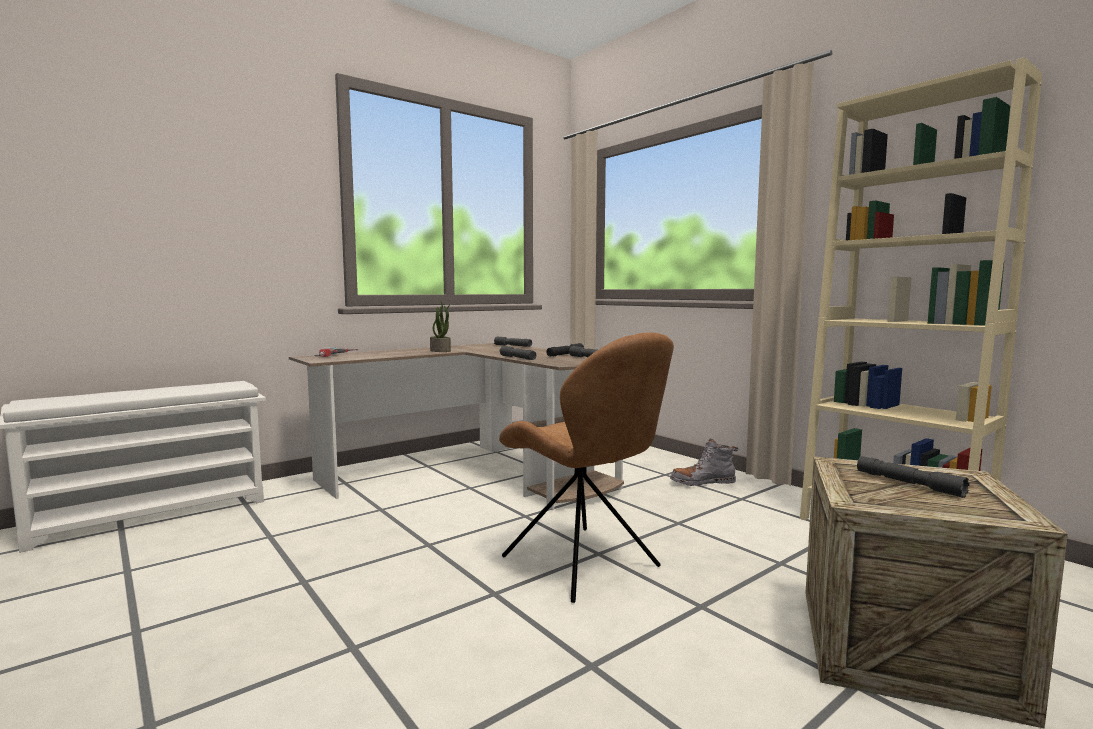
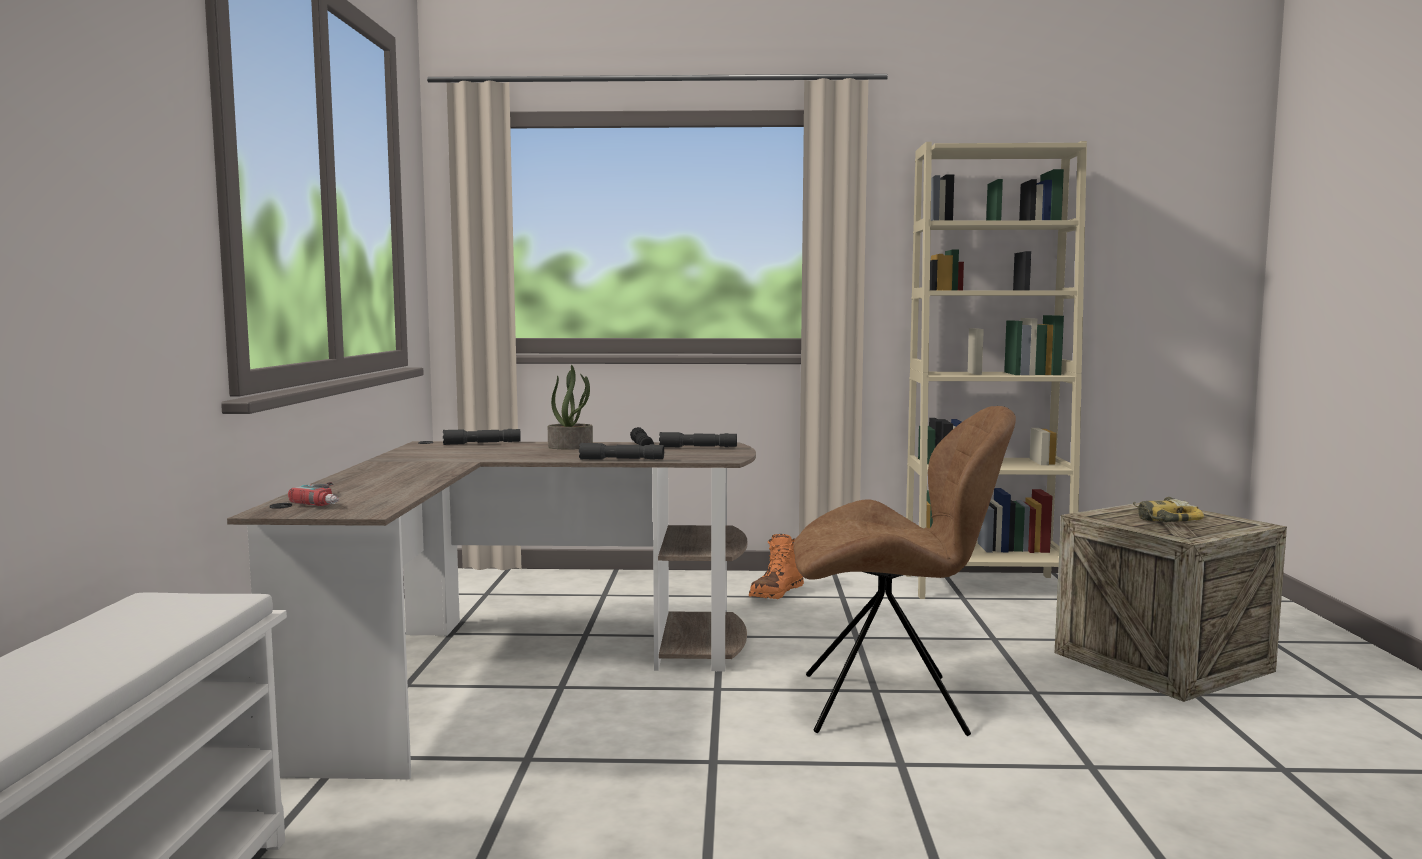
camera: 50 degrees left, 0 degrees up
potted plant [430,300,451,352] -> potted plant moved to [548,365,593,449]
grey boot [670,438,738,486] -> orange boot [749,534,804,599]
grey flashlight [857,456,969,498] -> power drill [1133,497,1204,522]

